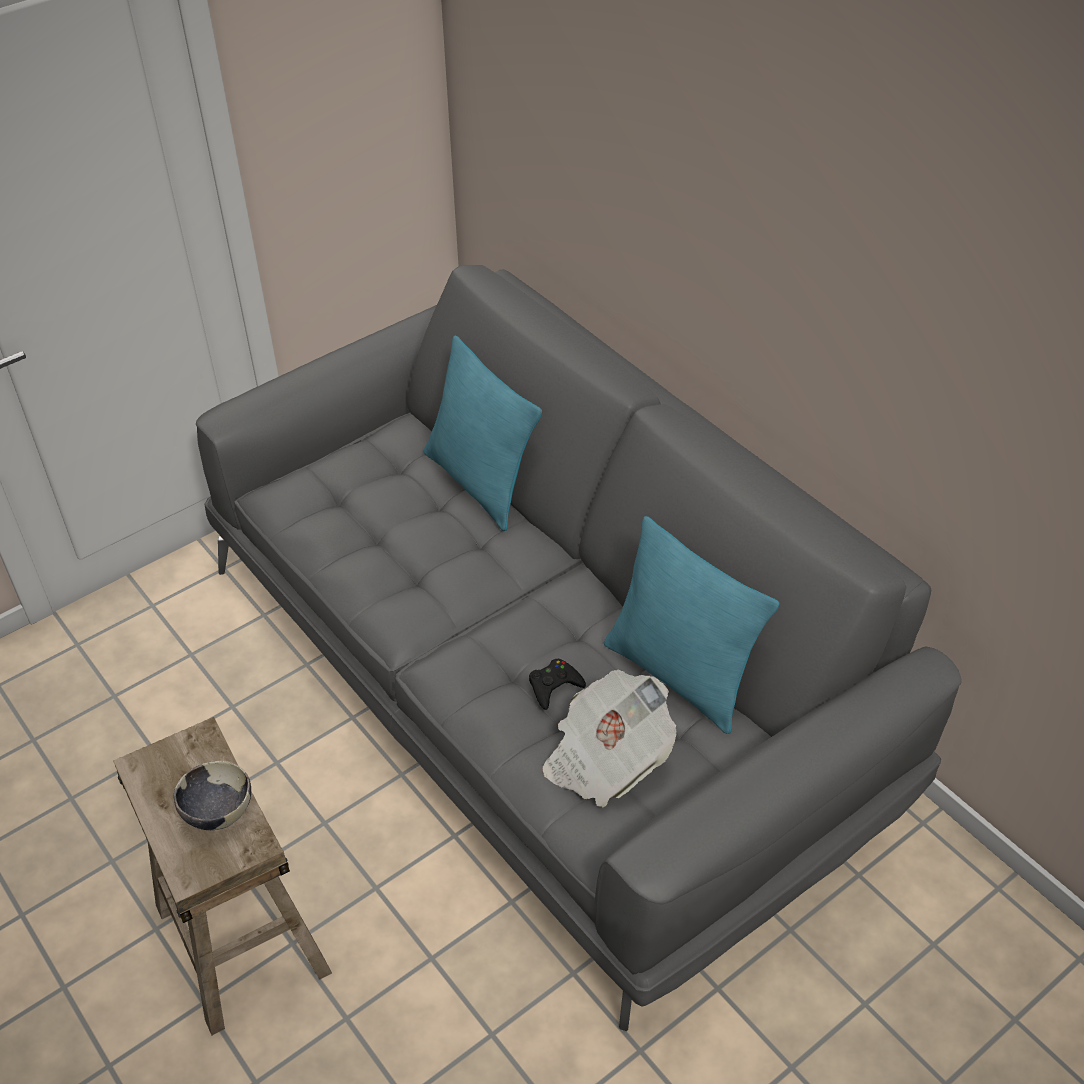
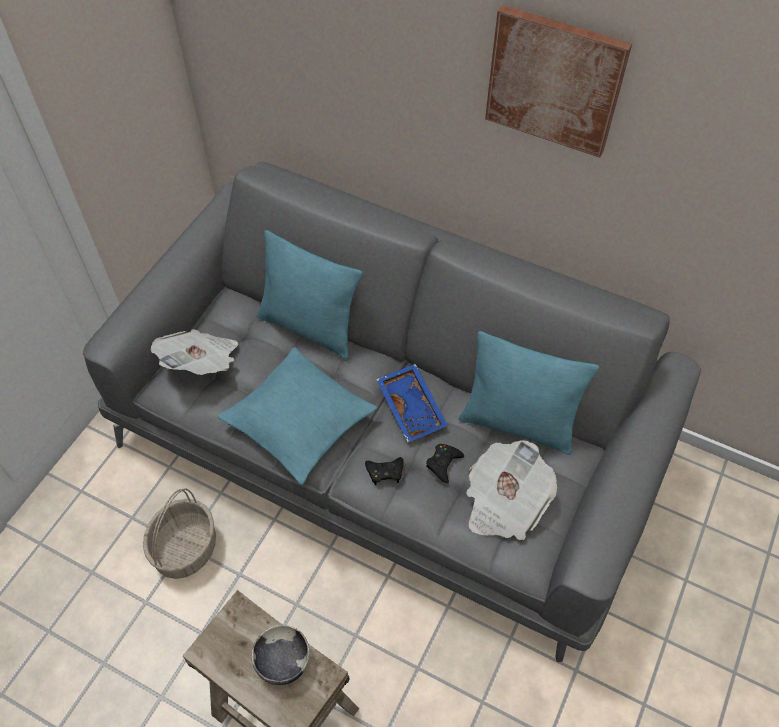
camera: 25 degrees left, 10 degrees up
none -> basket [143,488,216,579]
none -> newspaper [151,329,238,375]
none -> turquoise pillow [218,347,377,485]
none -> black game controller [365,457,403,485]
none -> blue tray [376,364,448,442]
none -> picture [485,5,632,158]

